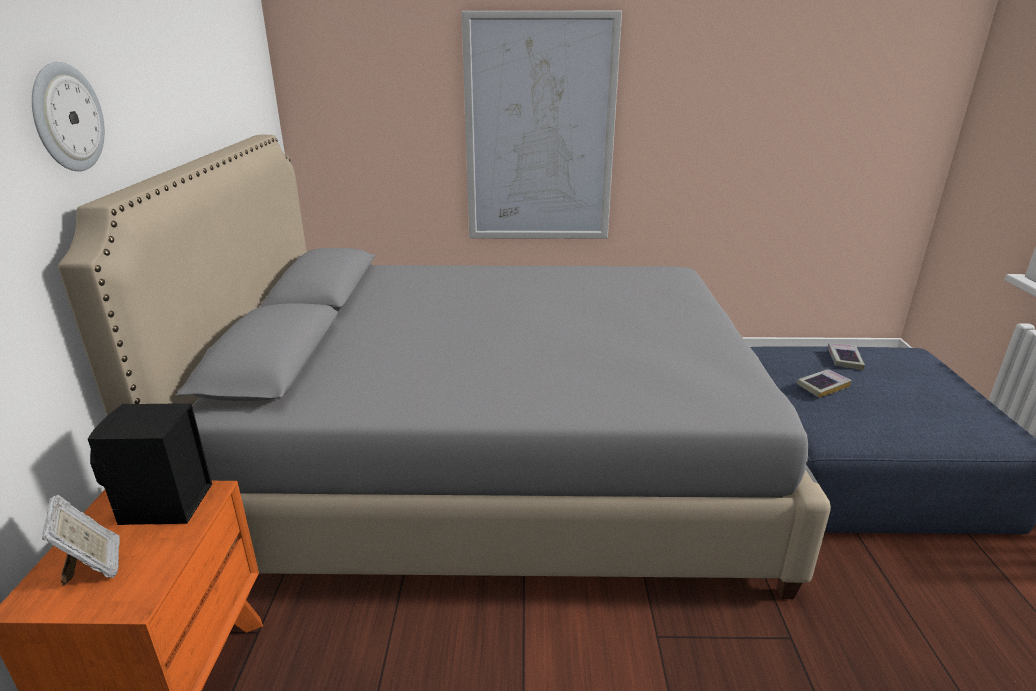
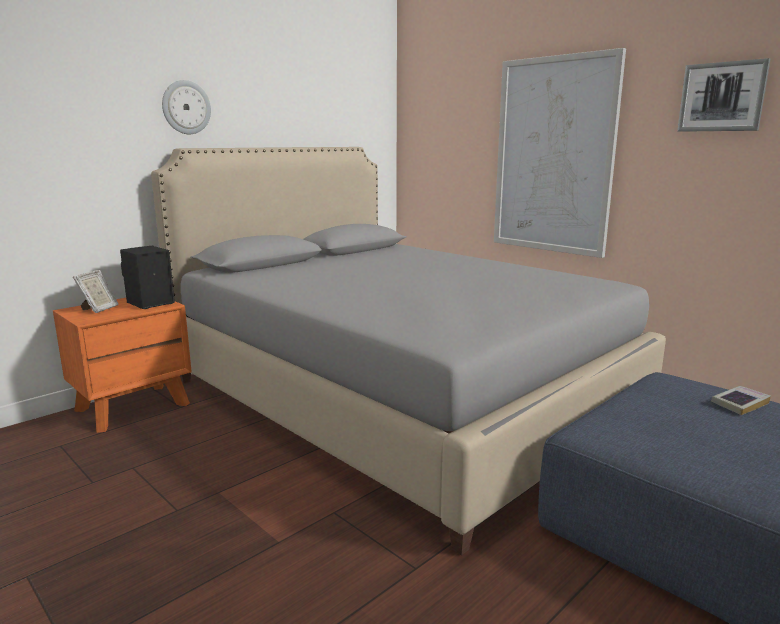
camera: 45 degrees right, 10 degrees down
book [797,369,852,398] -> none
none -> picture [677,58,770,132]

